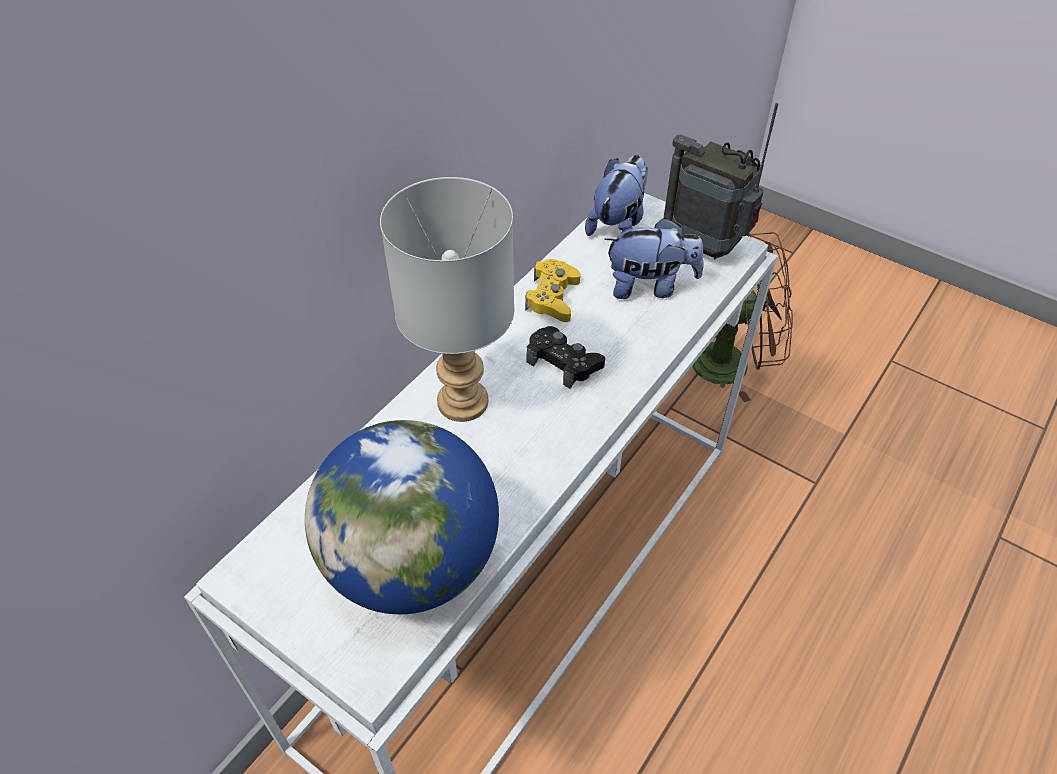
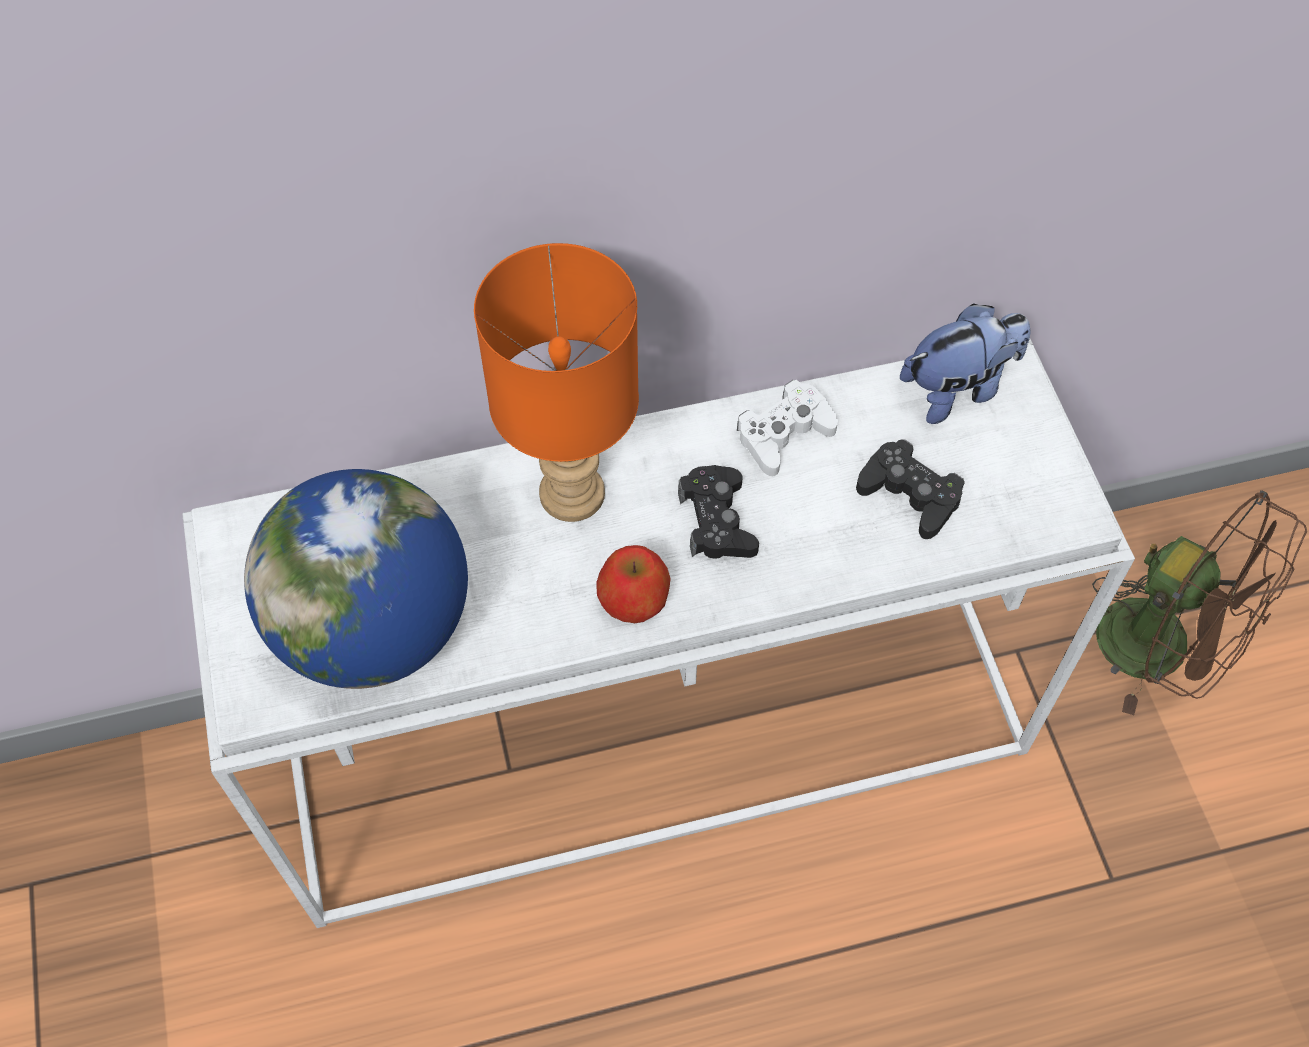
camera: 40 degrees right, 10 degrees up
grey table lamp [380,177,514,422] -> orange table lamp [474,243,639,522]
yellow game controller [525,259,580,322] -> white game controller [737,380,838,476]
plush toy [604,218,704,299] -> black game controller [856,439,965,539]
radio [664,103,778,260] -> none
none -> apple [596,545,670,623]

